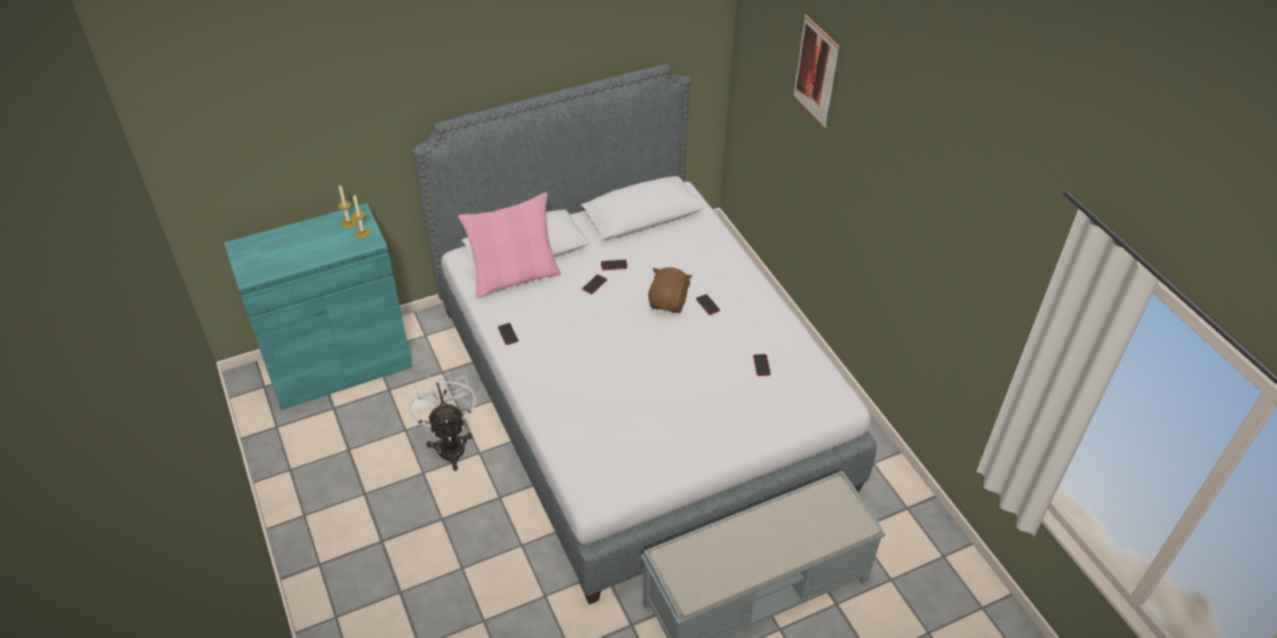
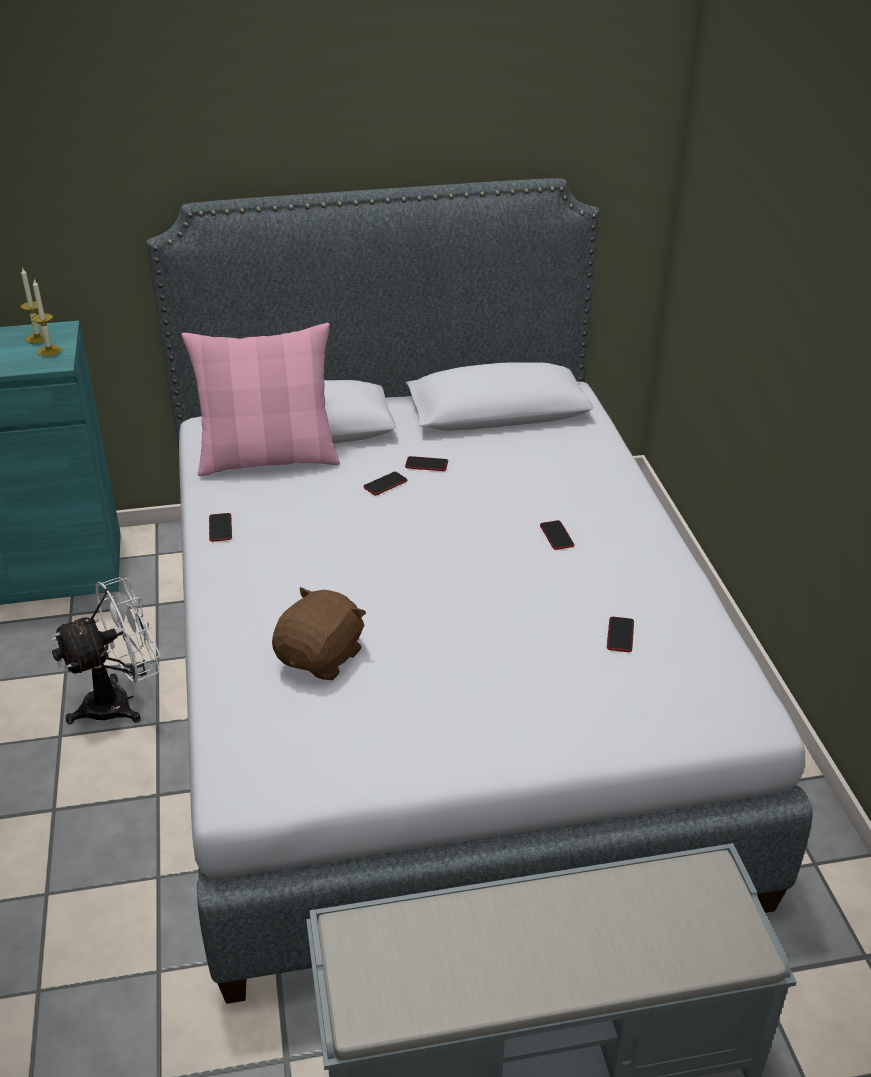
camera: 15 degrees right, 10 degrees down
white fan [408,371,476,471] -> white fan turned 60 degrees clockwise [52,577,160,724]
brown plush toy [648,267,693,313] -> brown plush toy moved to [272,587,366,680]
picture [793,15,840,128] -> none

